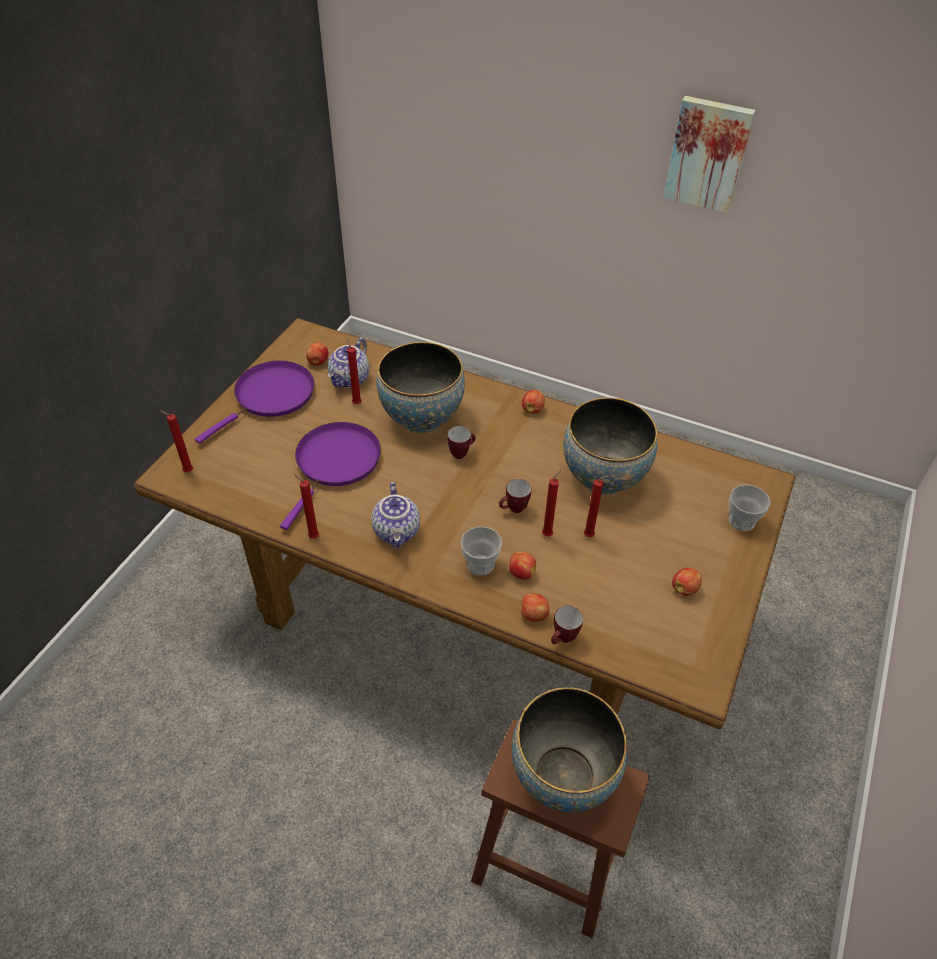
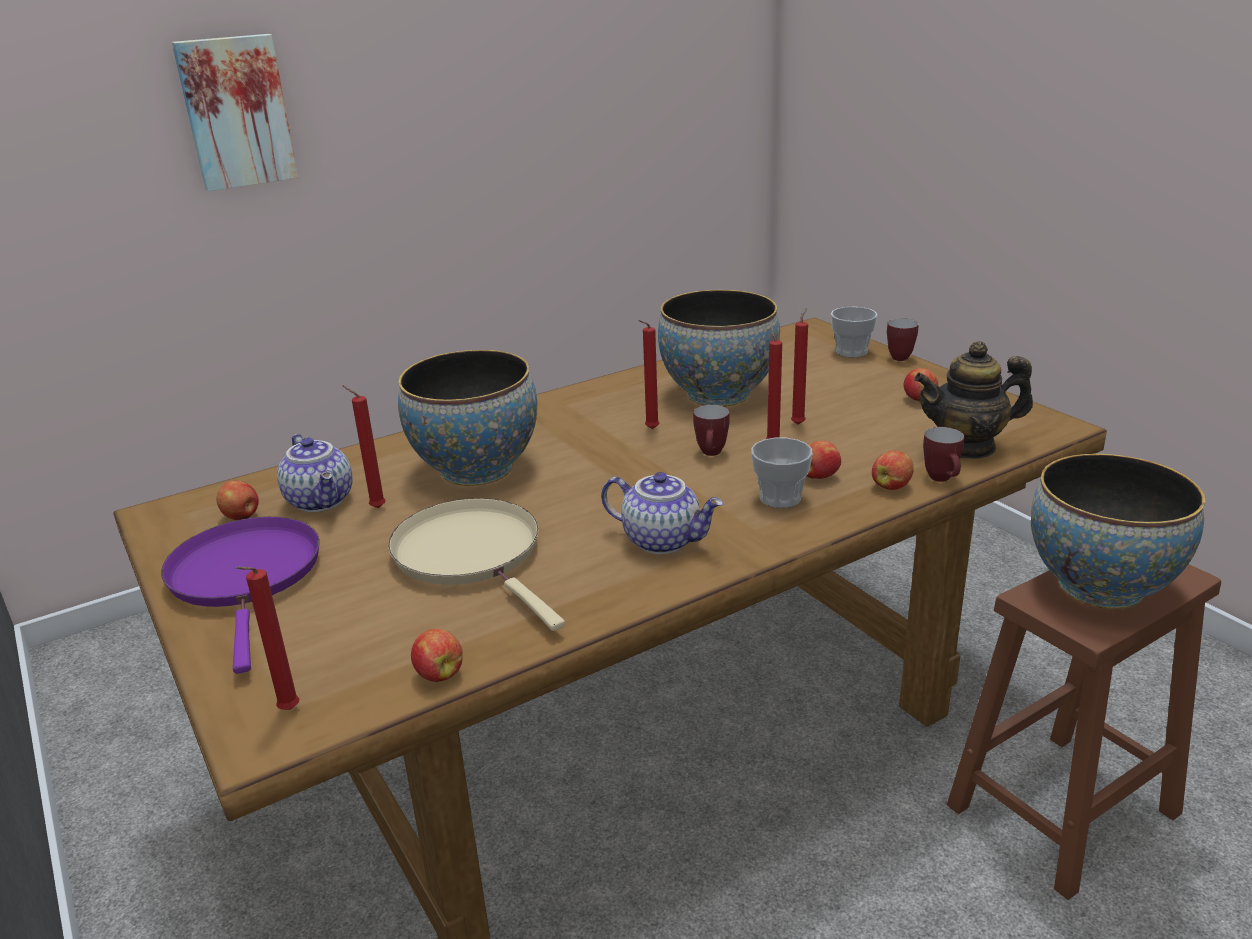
camera: 55 degrees left, 20 degrees down
purple frying pan [280,422,381,530] -> beige frying pan [388,498,565,631]
red candle [294,474,319,539] -> red candle moved to [638,320,659,429]
mug [447,426,476,459] -> mug moved to [887,318,919,361]
apple [522,390,545,413] -> apple moved to [411,629,463,682]
picture [663,96,755,213] -> picture moved to [172,34,298,191]
none -> teapot [914,341,1033,459]

